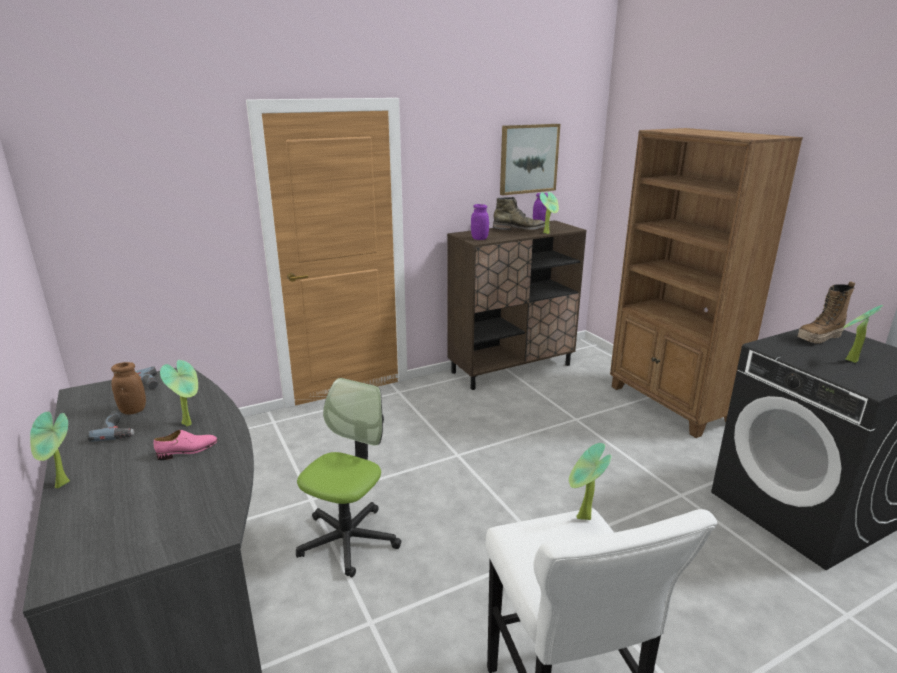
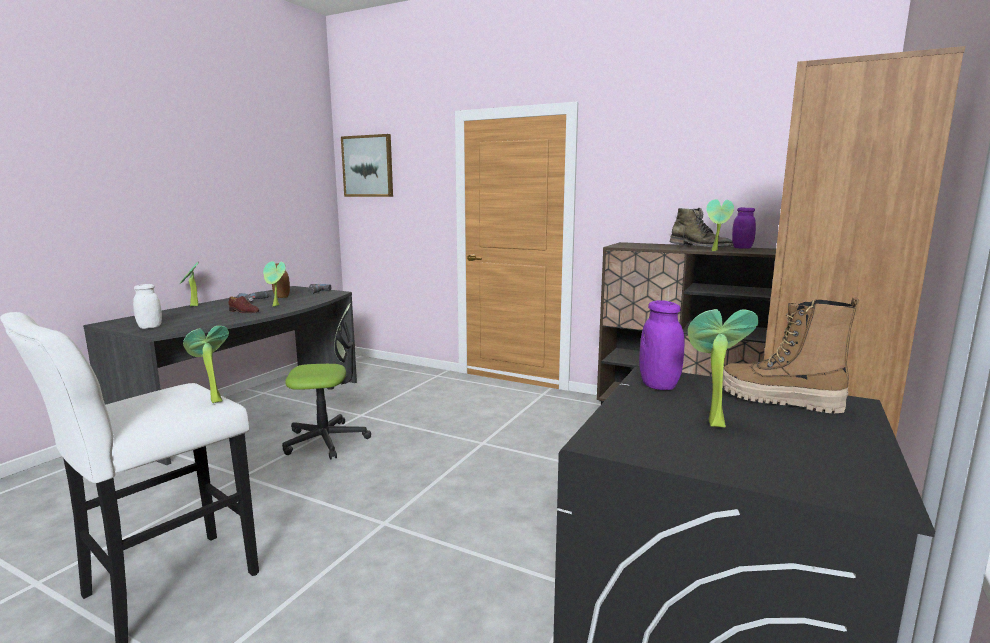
camera: 55 degrees right, 10 degrees down
pink shoe [154,430,217,460] -> brown shoe [228,296,259,313]
purple jar [471,204,489,240] -> purple jar moved to [639,300,685,390]
picture [500,124,560,195] -> picture moved to [341,134,393,197]
none -> white jar [133,284,162,329]

